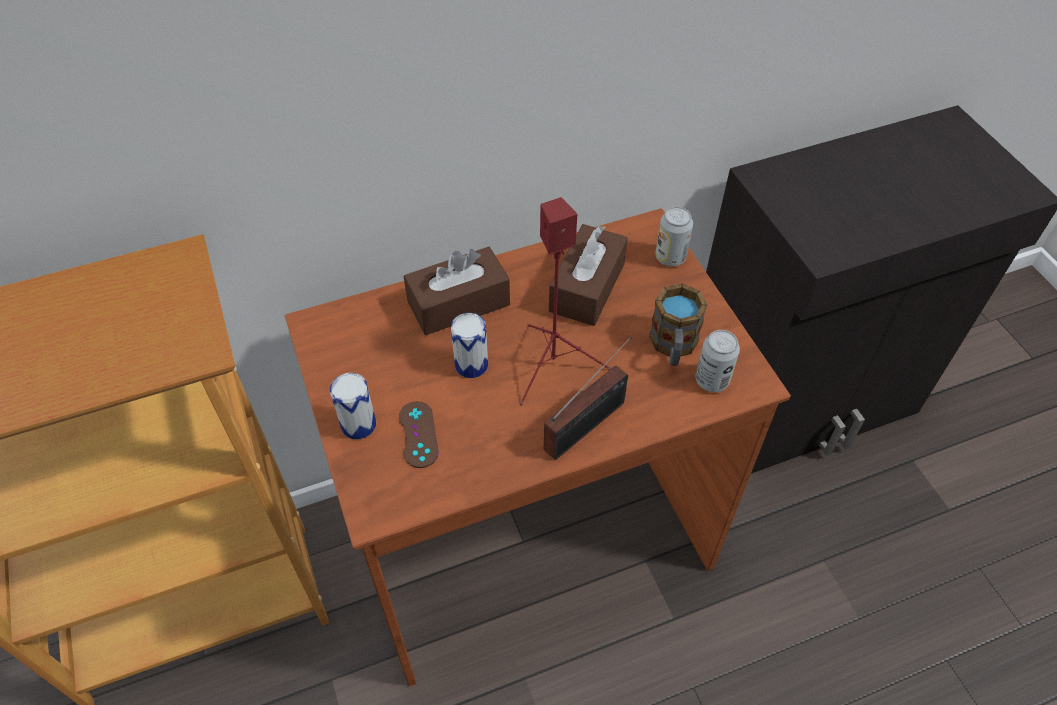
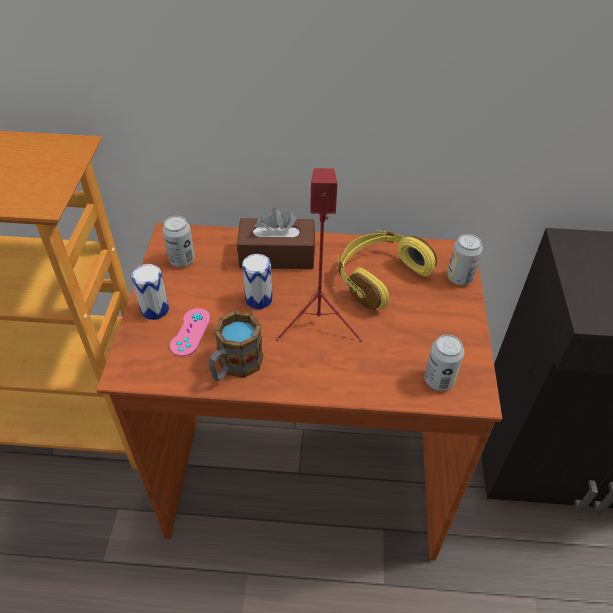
camera: 25 degrees right, 5 degrees down
brown game controller [399,401,439,468] -> pink game controller [170,308,211,357]
radio [544,336,632,460] -> none
brown tissue box [549,224,628,326] -> yellow headphones [337,231,437,310]
mug [649,283,708,366] -> mug moved to [209,311,263,381]
none -> can [162,216,195,267]

